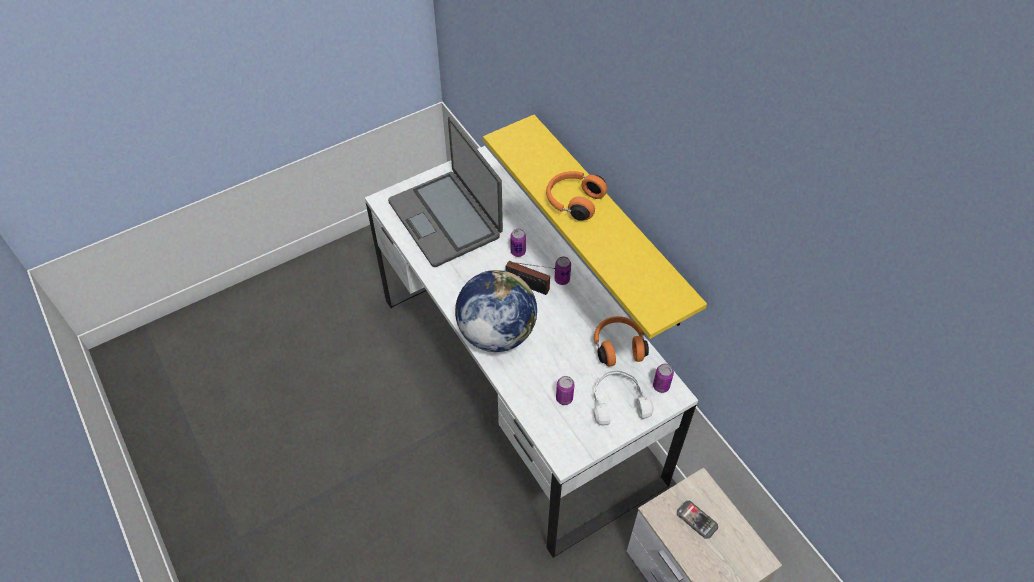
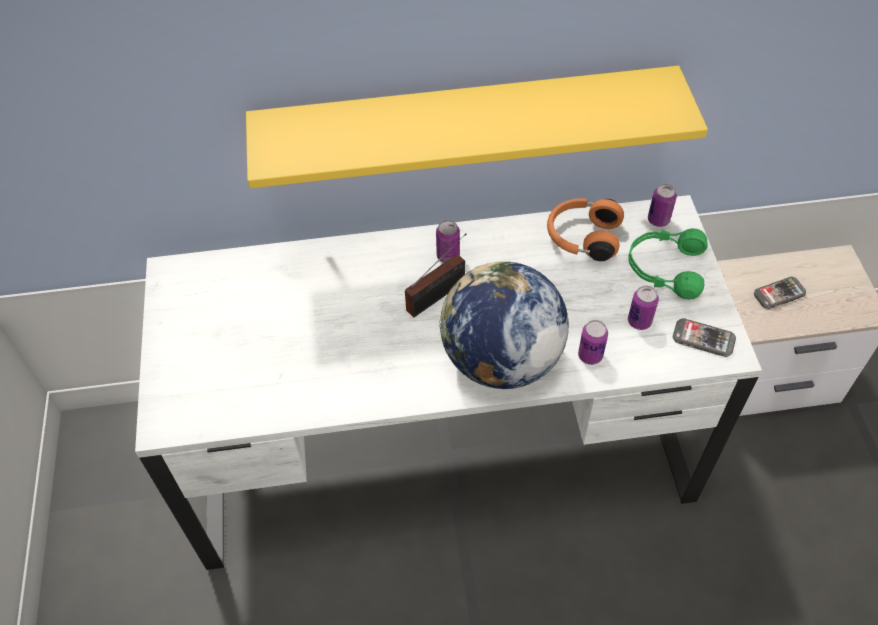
camera: 65 degrees left, 0 degrees up
laptop [388,117,503,267] -> none
can [510,229,526,257] -> can moved to [578,320,608,365]
orange headphones [546,171,607,221] -> none
white headphones [594,370,653,425] -> green headphones [628,228,707,299]
none -> phone [673,318,736,357]

